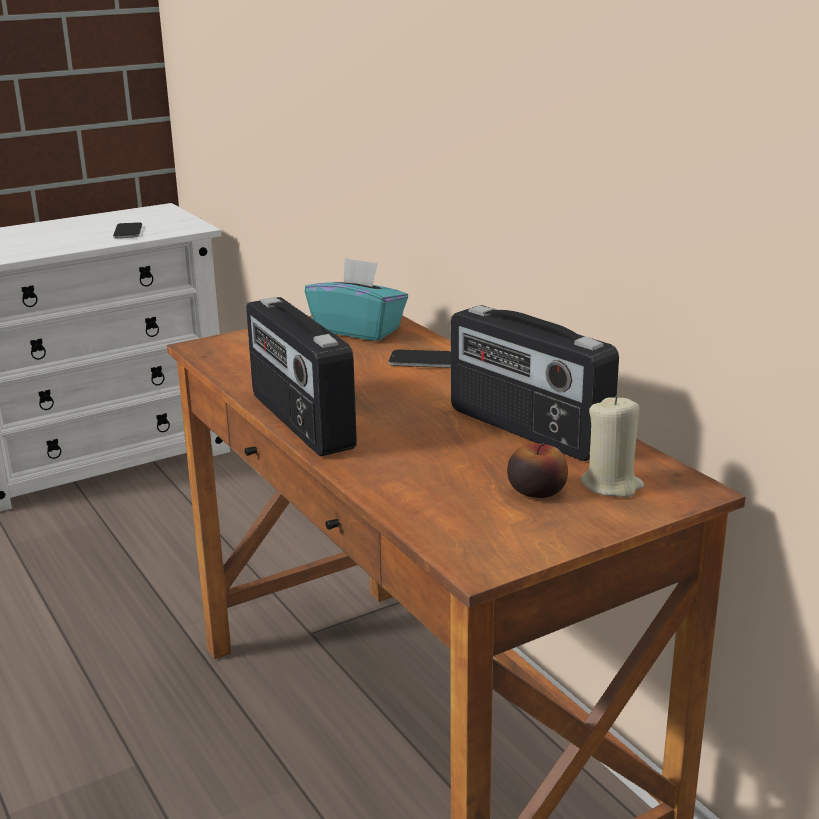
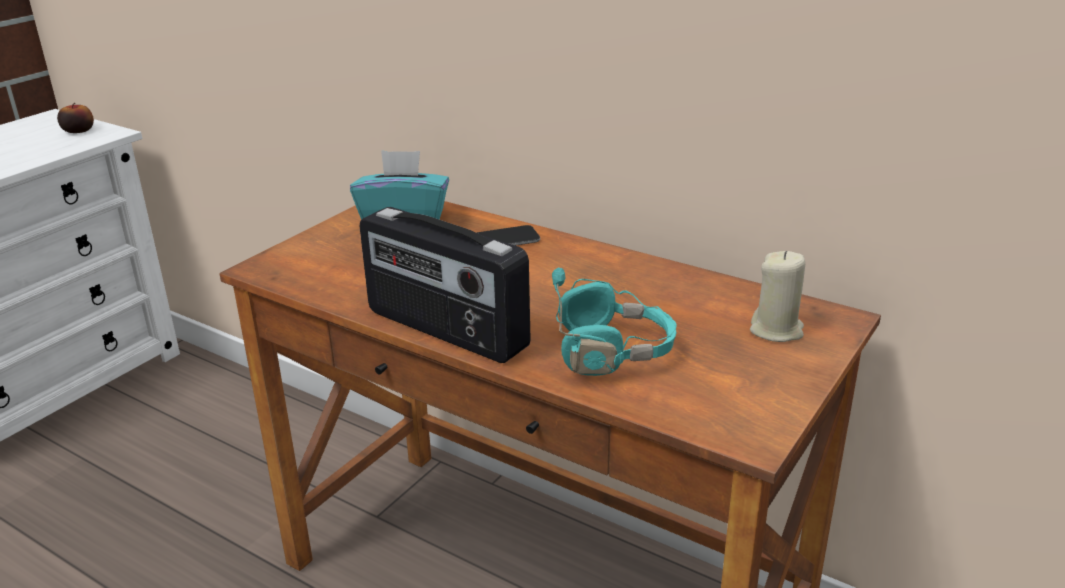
camera: 25 degrees left, 5 degrees up
phone [113,222,142,238] -> none
radio [451,305,619,461] -> none
apple [507,443,568,498] -> apple moved to [57,103,94,133]
none -> turquoise headphones [552,268,677,376]

